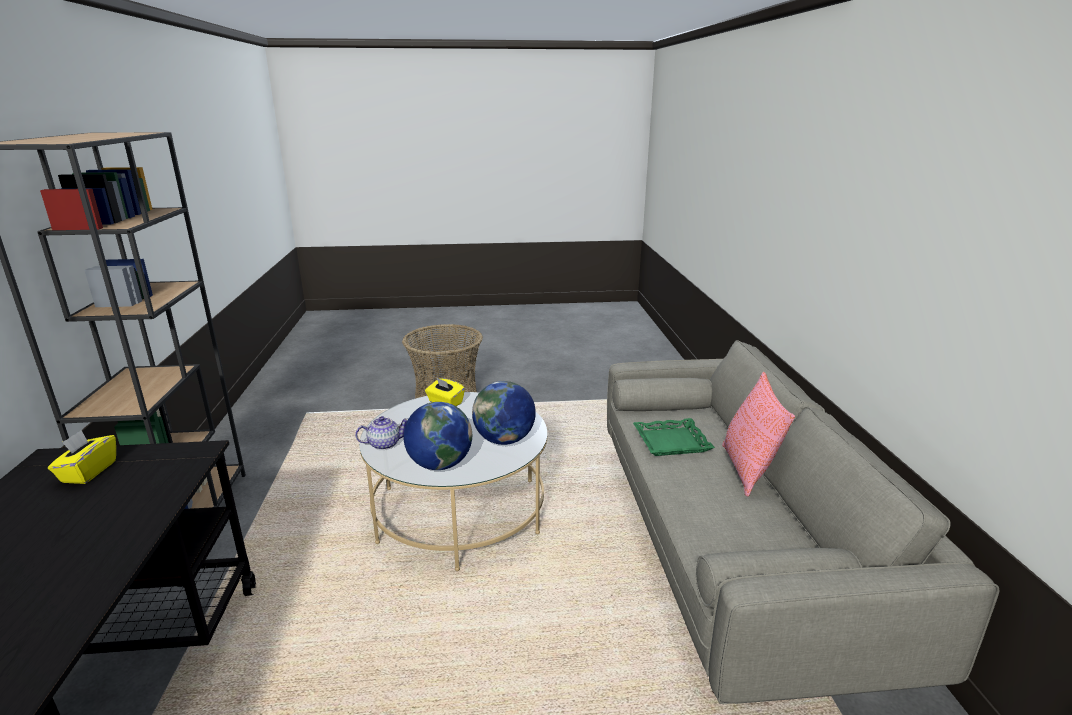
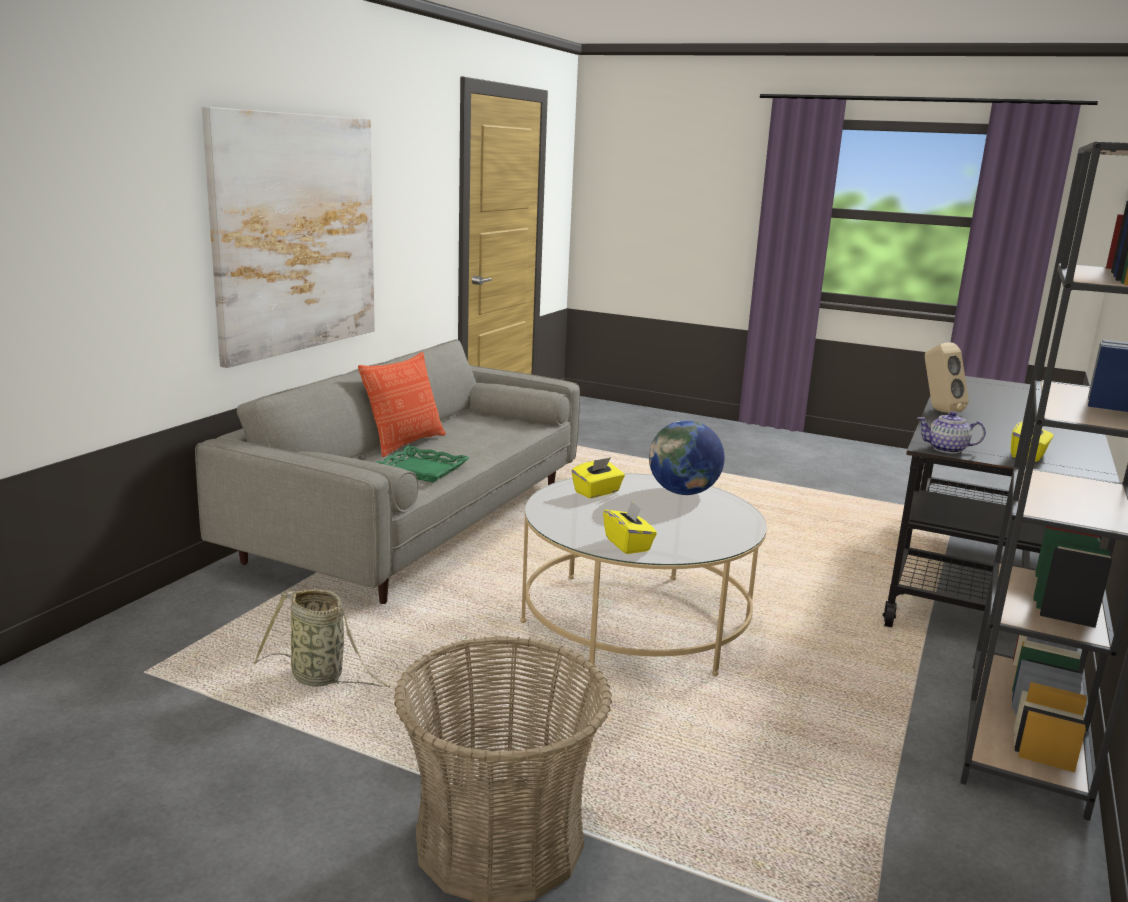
camera: 150 degrees left, 5 degrees down
teapot [355,416,408,450] -> teapot moved to [917,411,986,454]
globe [472,381,536,445] -> yellow tissue box [572,457,625,499]
pink pillow [722,372,795,497] -> orange pillow [358,352,446,457]
none -> picture [202,107,375,368]
none -> basket [254,589,390,687]
none -> beige speaker [925,343,969,413]

